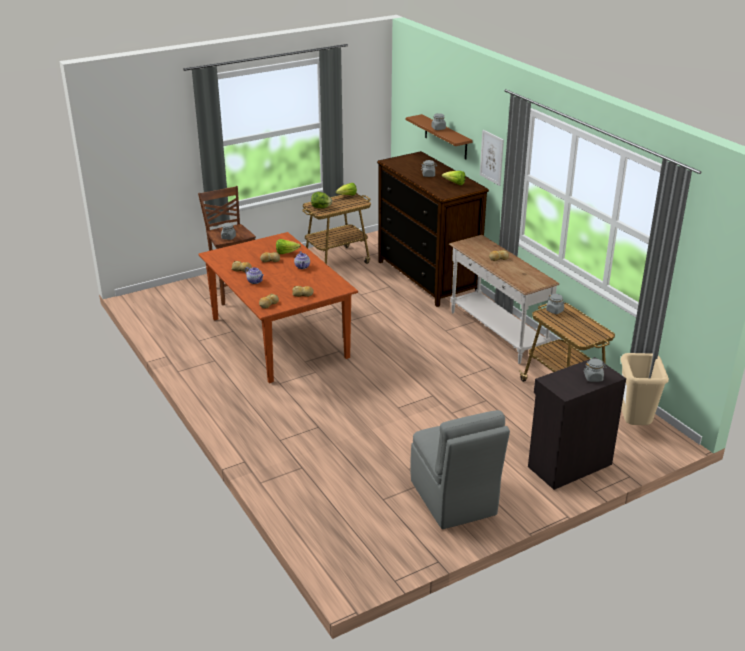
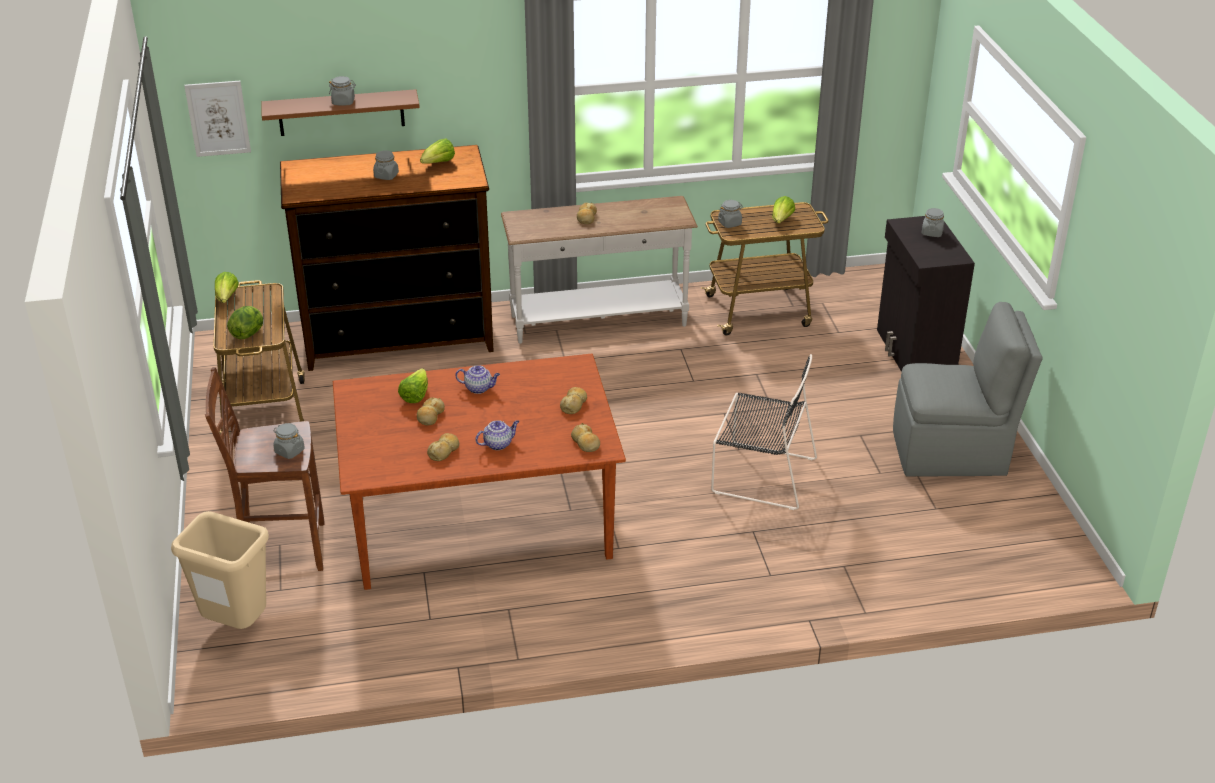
camera: 70 degrees left, 5 degrees up
picture [480,130,504,186] -> picture moved to [184,81,251,157]
beige trash can [621,353,669,425] -> beige trash can moved to [171,511,269,629]
none -> black chair [711,354,817,510]
none -> lettuce [772,196,795,224]

